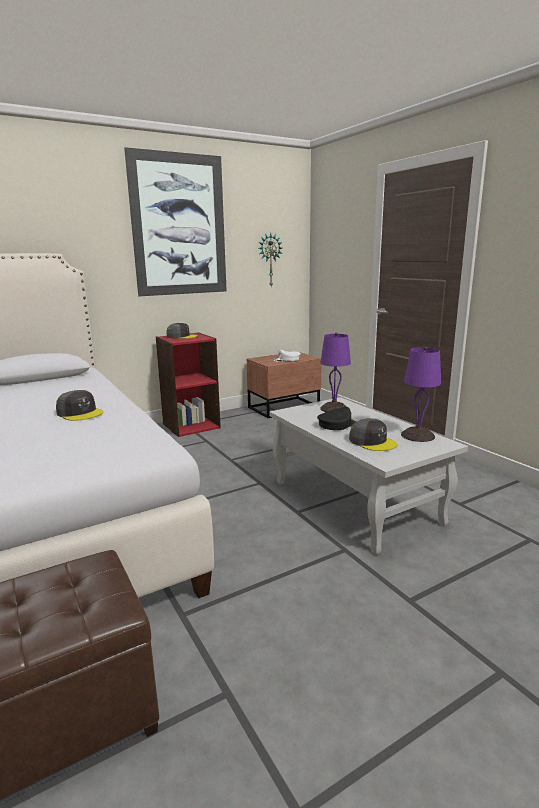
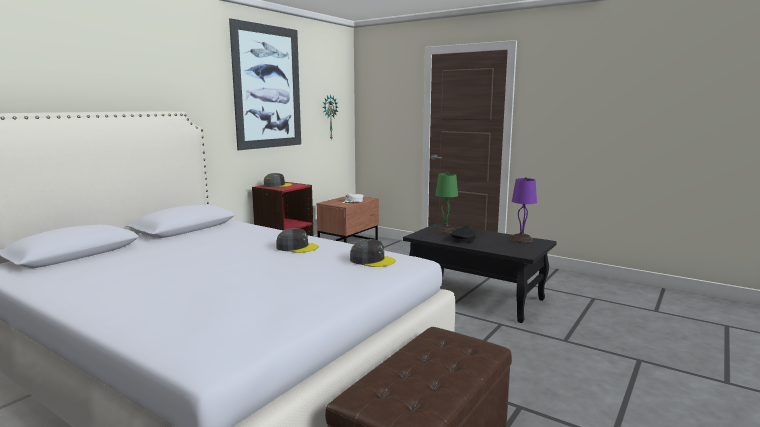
camera: 25 degrees left, 5 degrees down
white coffee table [269,397,468,555] -> black coffee table [403,223,557,323]
purple table lamp [320,333,351,412] -> green table lamp [435,172,458,233]
grey cap [349,418,397,451] -> grey cap moved to [350,239,396,267]

